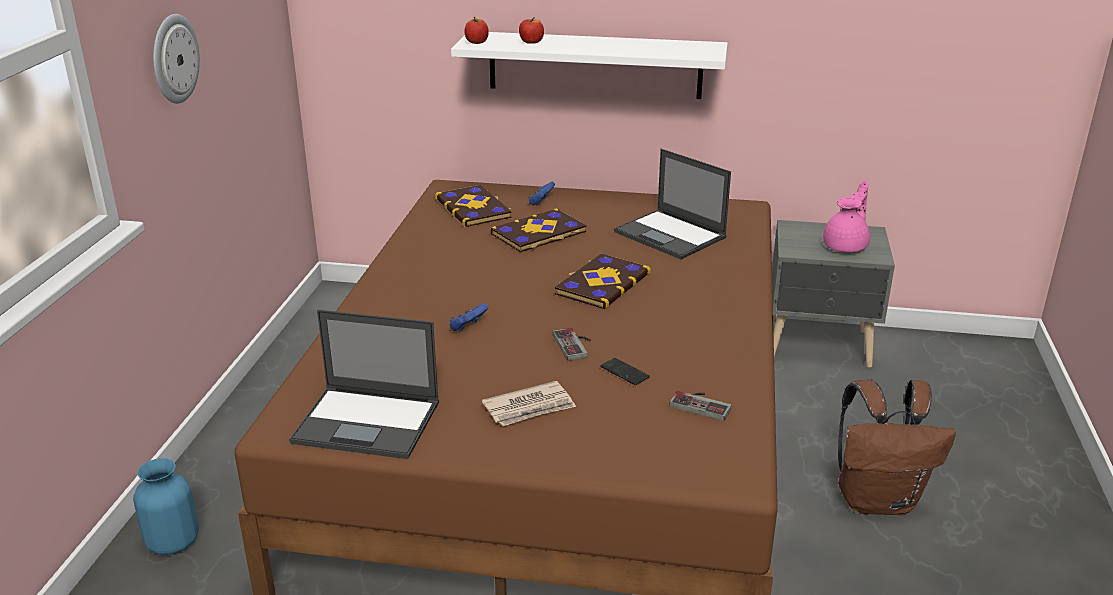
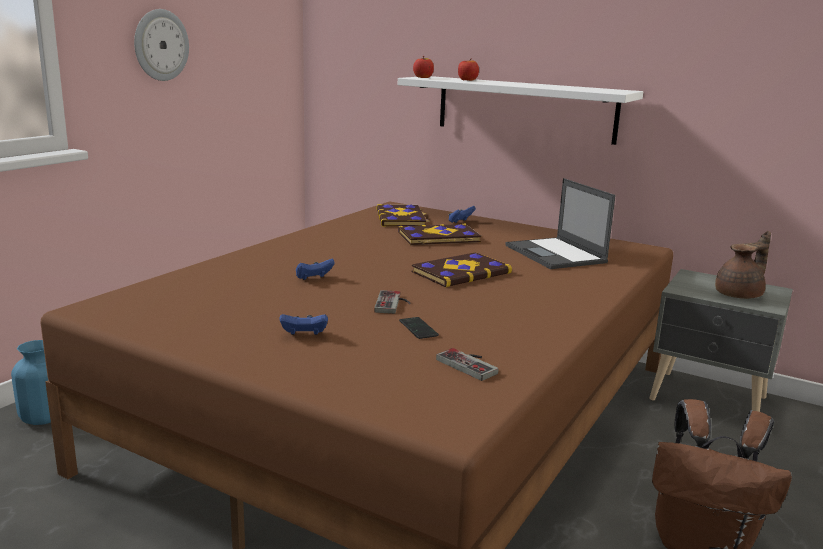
camera: 20 degrees right, 10 degrees down
laptop [289,310,439,459] -> none
newspaper [482,381,576,426] -> blue game controller [279,314,328,335]
pink teapot [823,180,870,252] -> brown teapot [715,231,771,299]

